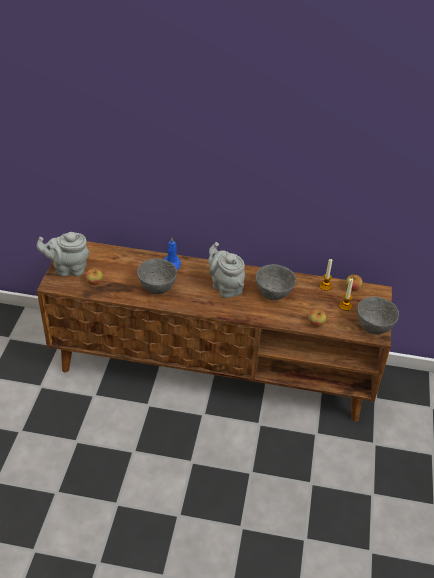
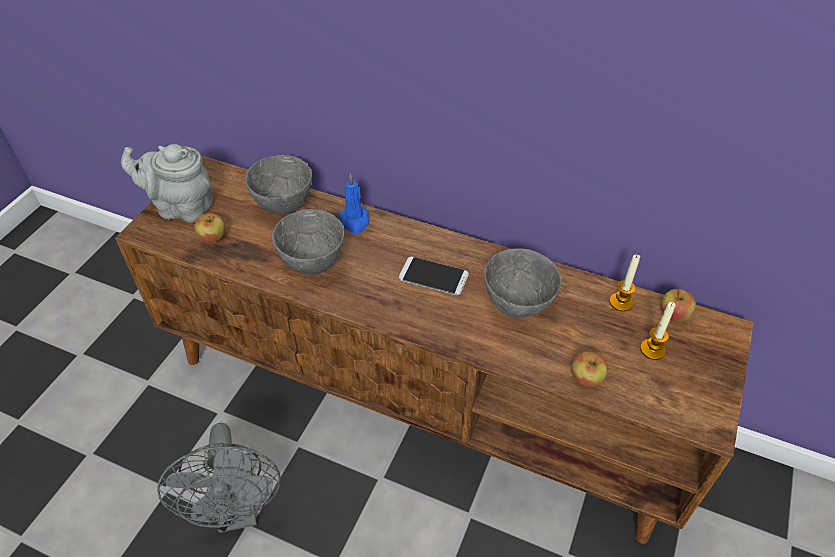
camera: 15 degrees right, 5 degrees up
grey teapot [208,242,245,298] -> phone [399,257,469,295]
grey bowl [357,297,399,334] -> grey bowl moved to [245,155,312,215]
none -> grey fan [157,422,281,533]

